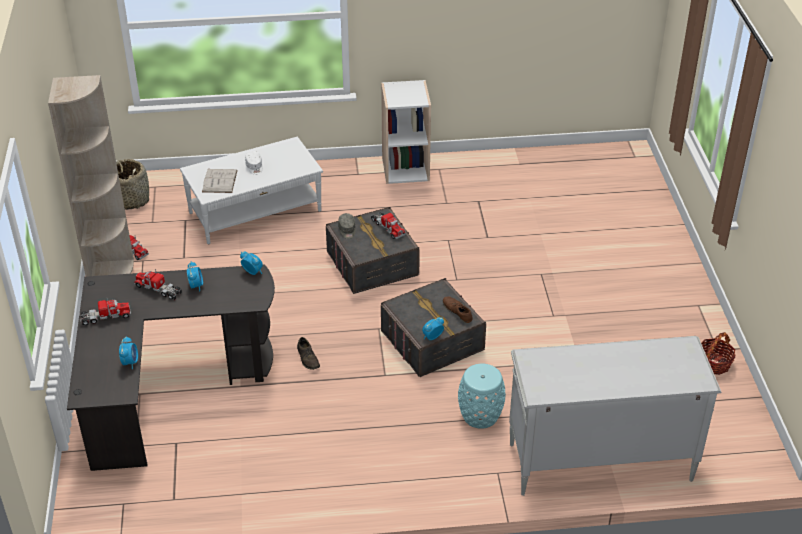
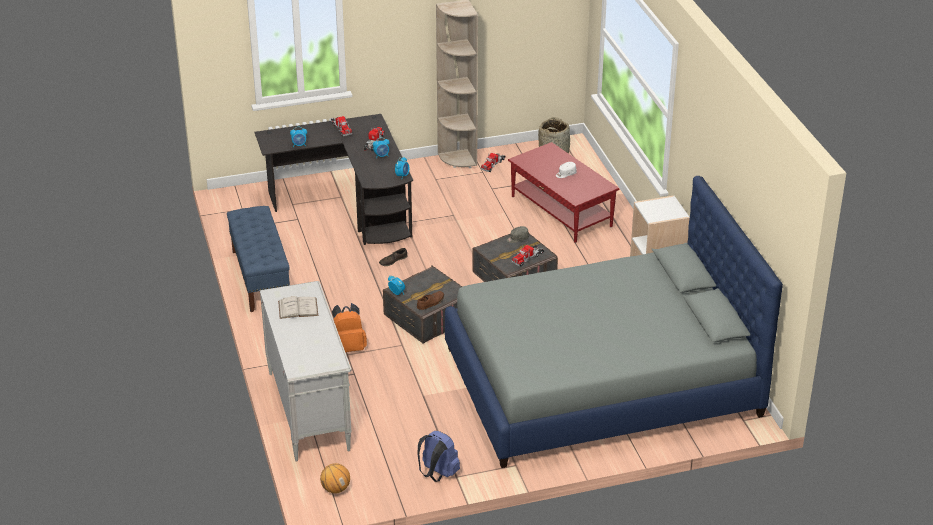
camera: 80 degrees right, 5 degrees down
white coffee table [180,137,323,244] -> red coffee table [508,142,620,243]
white book [202,169,238,193] -> white book moved to [278,296,318,319]
turquoise stool [458,364,506,429] -> orange backpack [332,303,367,352]
basket [701,332,735,375] -> blue backpack [417,431,460,482]
none -> blue bench [227,206,290,312]
none -> basketball [320,463,350,494]
none -> grey bed [445,176,783,468]

